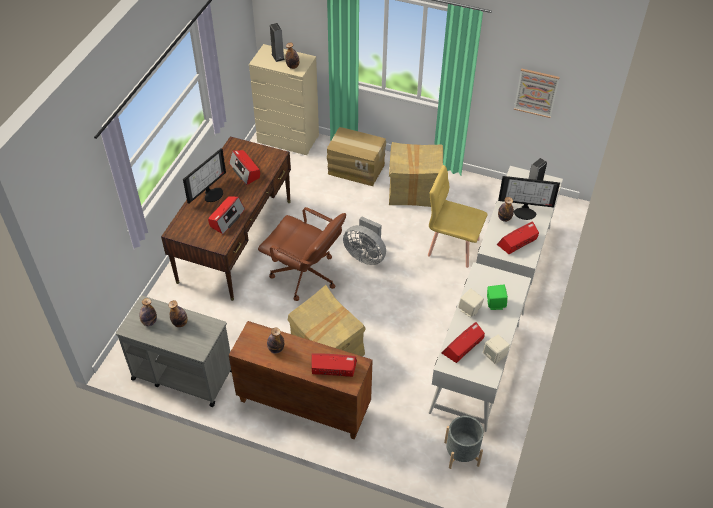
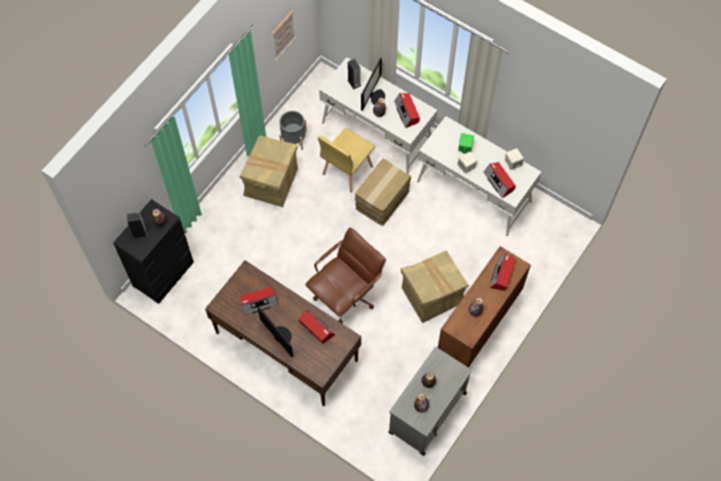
camera: 75 degrees left, 15 degrees up
beige dresser [249,44,319,155] -> black dresser [113,199,194,303]
cardboard box [327,127,386,186] -> cardboard box moved to [355,159,411,226]
grey fan [343,216,386,265] -> none
grey planter [444,416,484,469] -> grey planter moved to [279,111,307,150]

